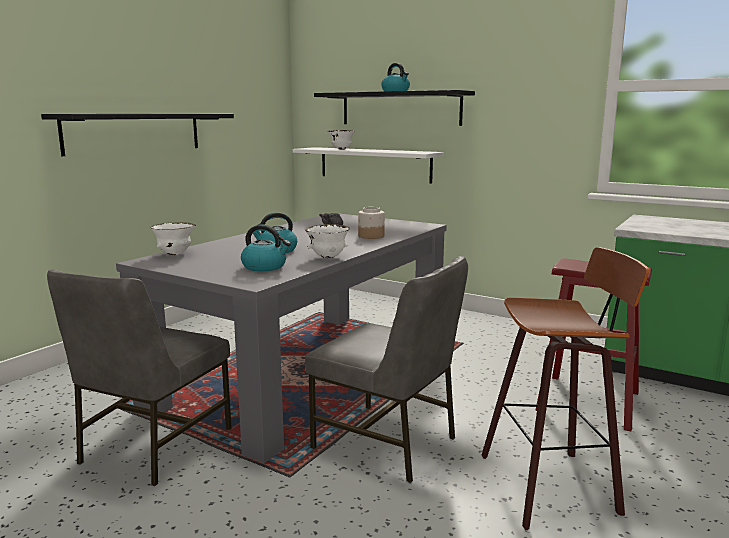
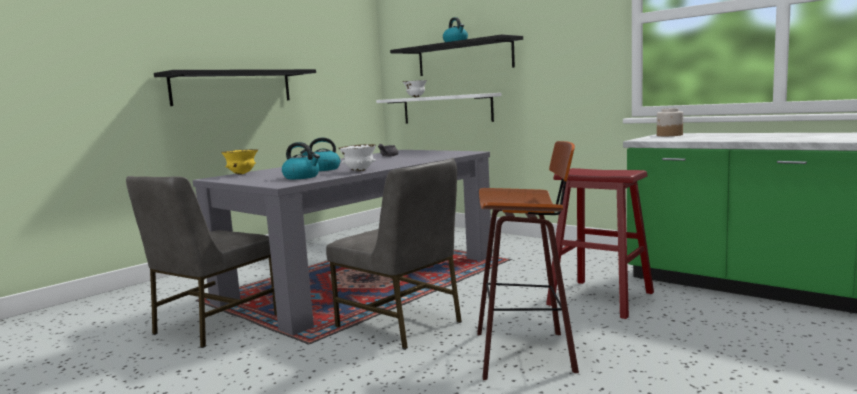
camera: 10 degrees right, 5 degrees down
white bowl [150,222,196,255] -> yellow bowl [221,149,258,175]
jar [358,207,385,239] -> jar moved to [657,108,683,136]

